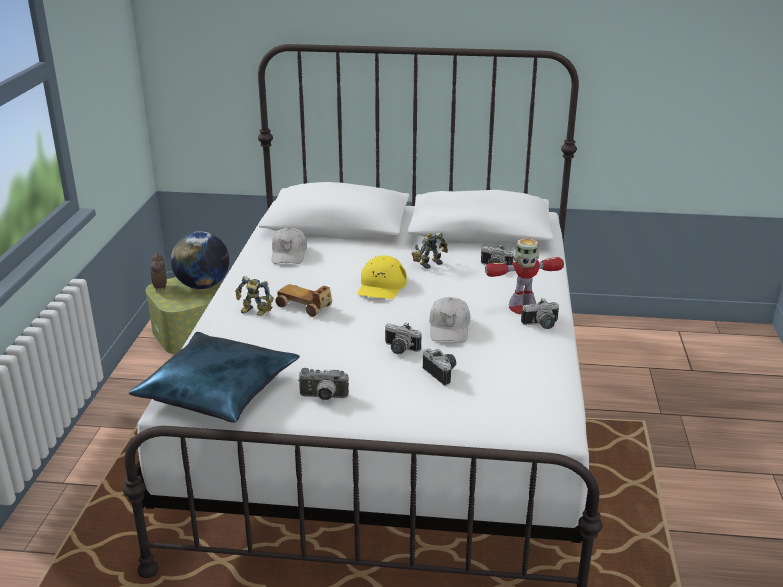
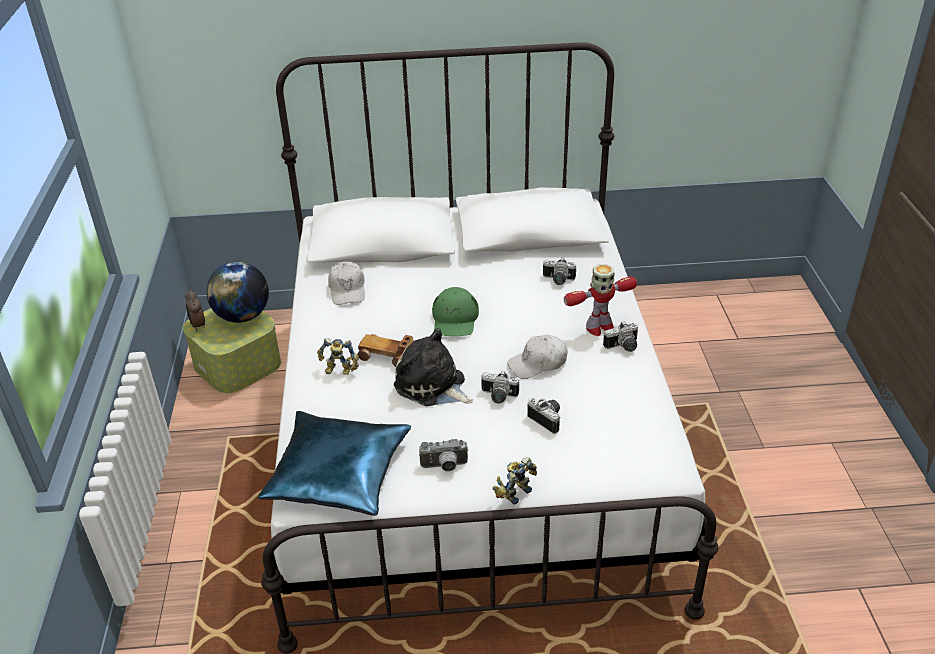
camera: 10 degrees left, 10 degrees up
yellow cap [357,256,407,299] -> green cap [432,287,479,336]
toy robot [412,232,448,269] -> toy robot moved to [493,457,537,505]
white cap [429,297,470,342] -> white cap turned 75 degrees clockwise [507,334,568,379]
none -> plush toy [394,328,473,407]

